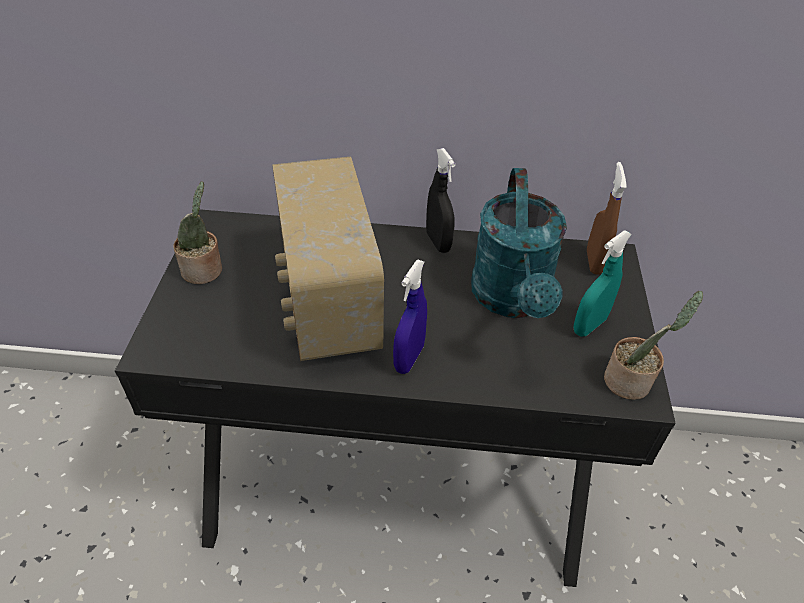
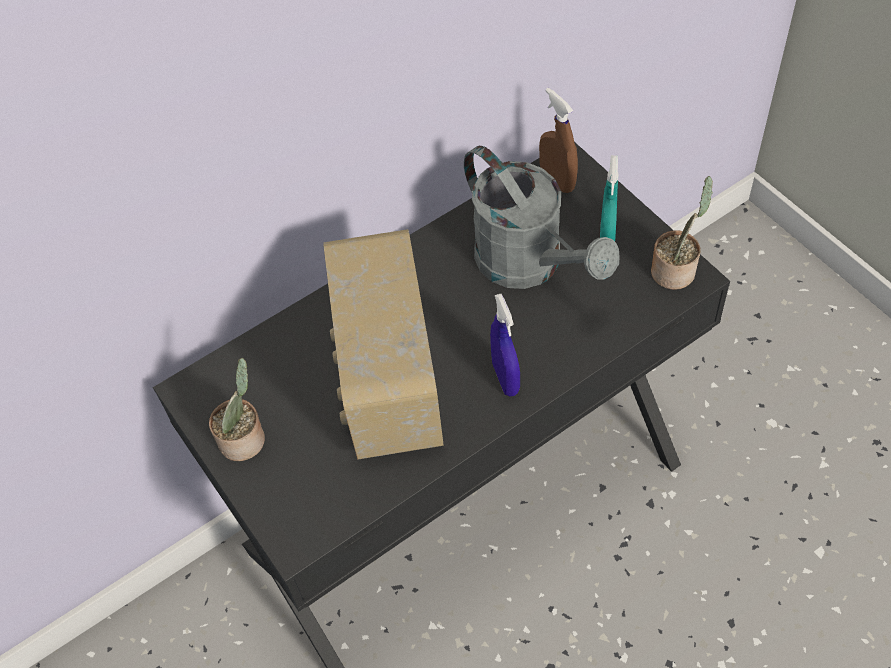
camera: 35 degrees left, 10 degrees up
radio [272,157,384,361] -> radio turned 45 degrees clockwise [323,229,444,460]
black spray bottle [426,148,455,253] -> none
turquoise watering can [471,168,567,318] -> grey watering can [464,146,620,289]

